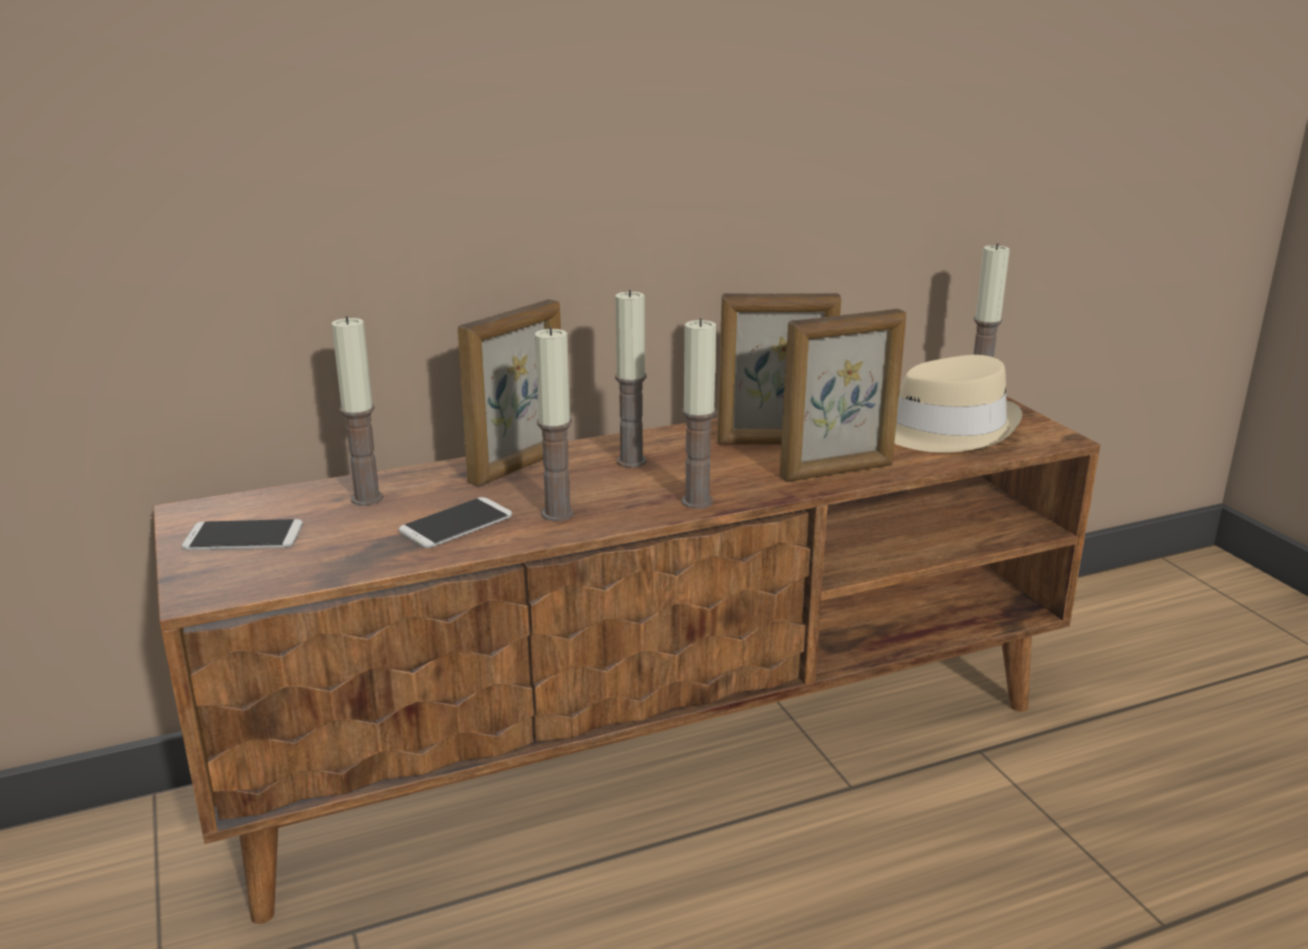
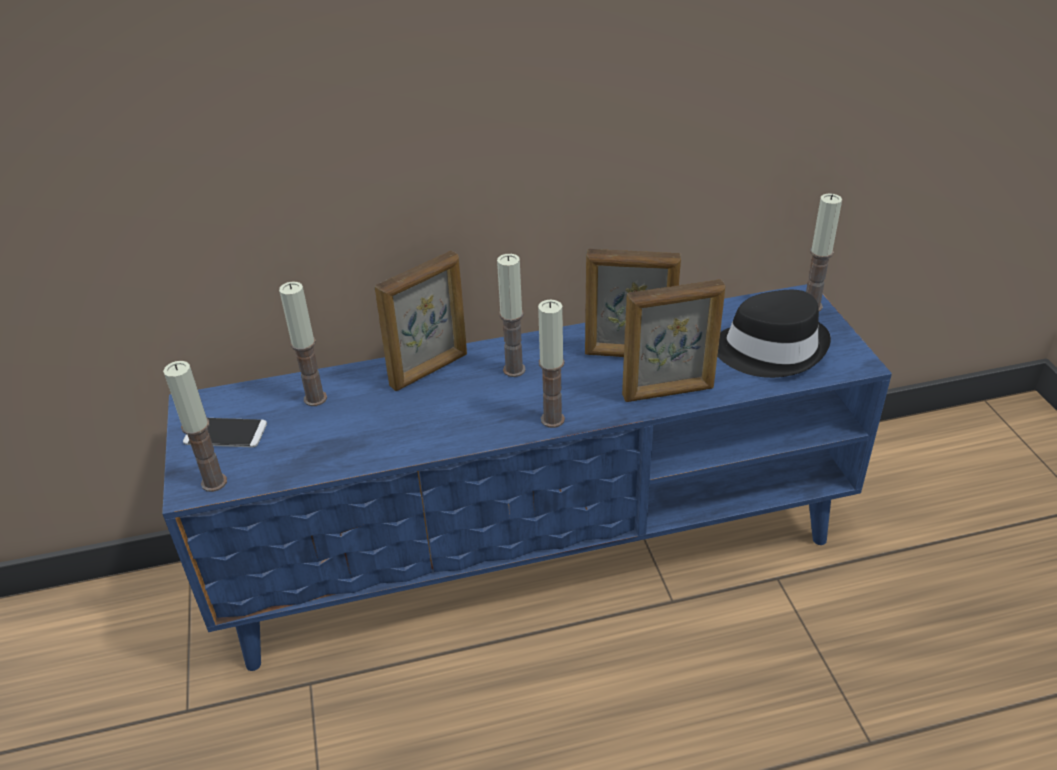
camera: 10 degrees right, 15 degrees up
brown tv stand [153,391,1100,924] -> blue tv stand [162,284,892,671]
phone [398,497,512,548] -> none
candle [535,327,574,521] -> candle moved to [163,361,227,492]
beige hat [894,355,1022,453] -> black hat [717,290,831,378]

